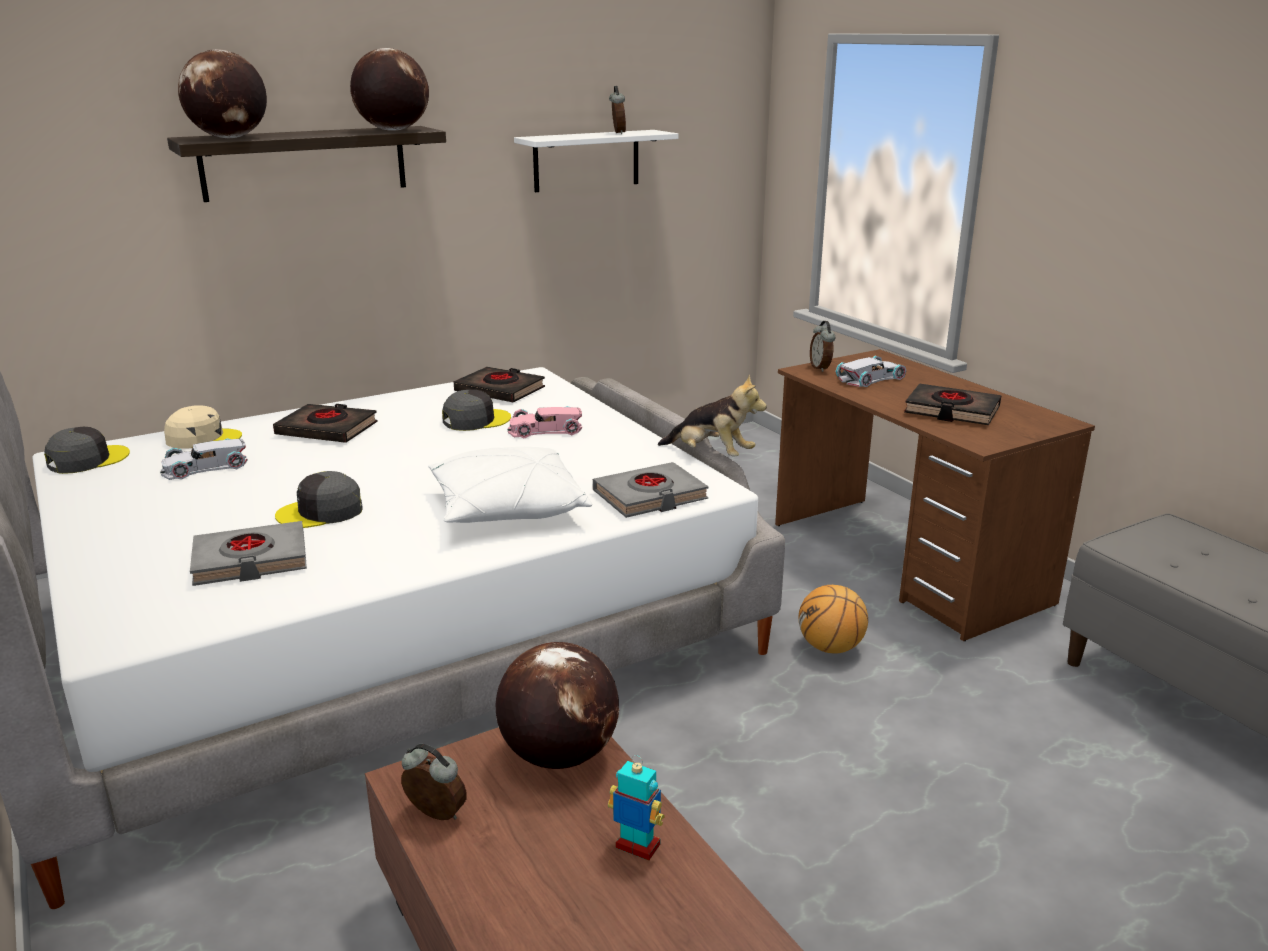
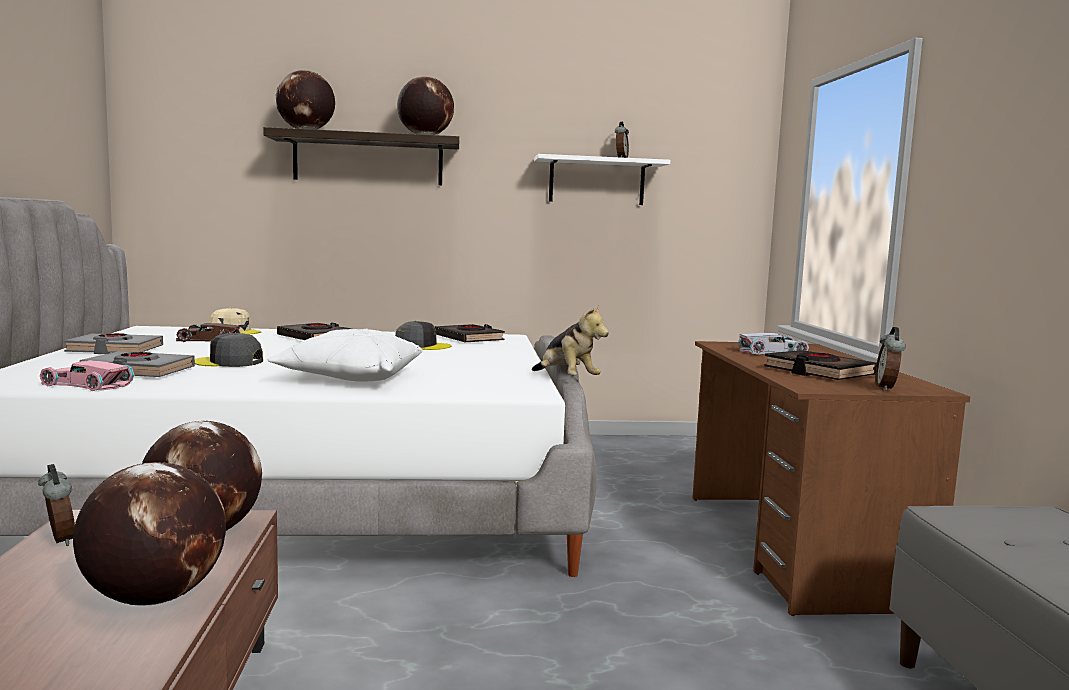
camera: 25 degrees right, 15 degrees down
grey cap [44,427,130,474] -> none
white toy car [160,438,248,480] -> brown toy car [176,323,240,342]
pink toy car [507,406,582,439] -> pink toy car moved to [40,360,134,391]
grey book [593,462,709,518] -> grey book moved to [64,333,163,354]
toy robot [608,755,665,861] -> globe [73,462,226,606]
basketball [799,585,868,654] -> none
alarm clock [810,321,835,372] -> alarm clock moved to [875,327,906,391]

